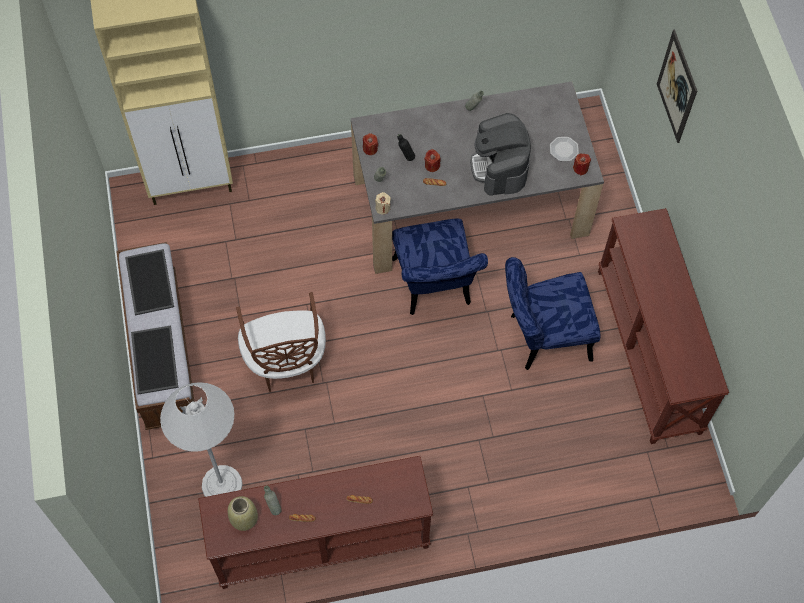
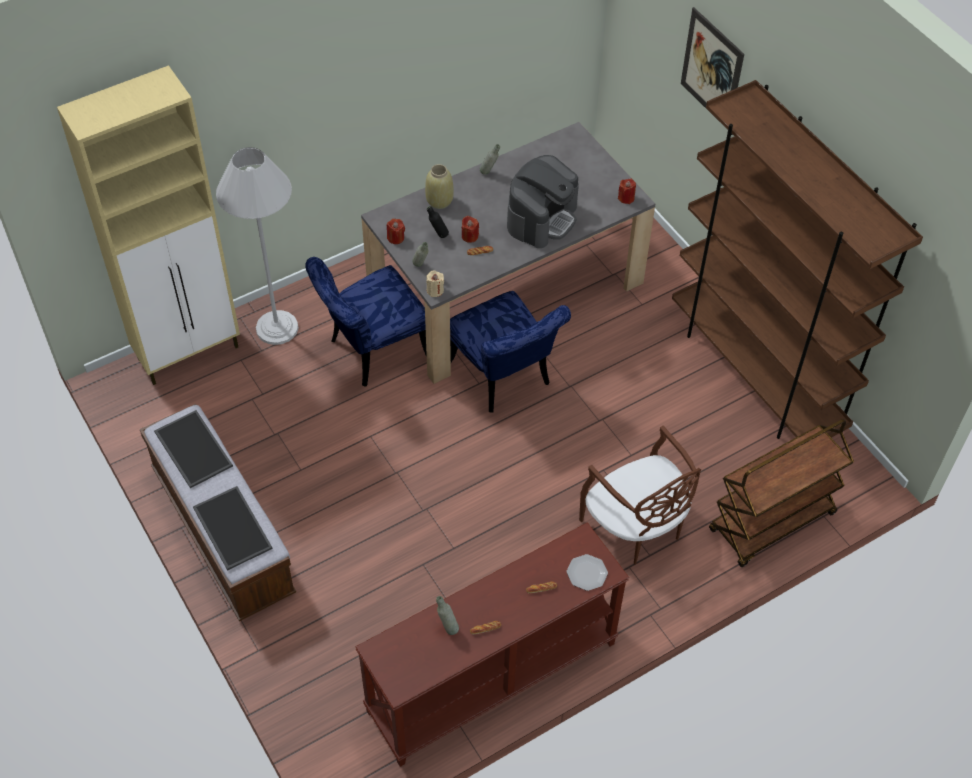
camera: 20 degrees left, 10 degrees down
white floor lamp [160,382,243,497] -> white floor lamp moved to [216,147,299,345]
beige vase [228,496,258,531] -> beige vase moved to [425,164,454,209]
brown chair [236,292,326,392] -> brown chair moved to [579,426,701,565]
coffee machine [470,113,531,196] -> coffee machine turned 120 degrees counterclockwise [507,155,579,248]
blue chair [505,257,601,370] -> blue chair moved to [305,257,427,387]
plate [550,137,579,161] -> plate moved to [567,554,608,591]
brown console table [598,208,729,444] -> brown bookcase [672,80,923,439]
none -> brown cart [709,419,854,567]

